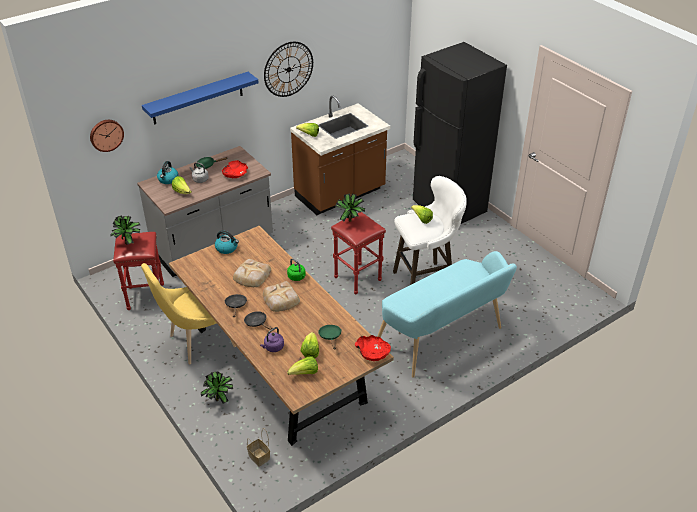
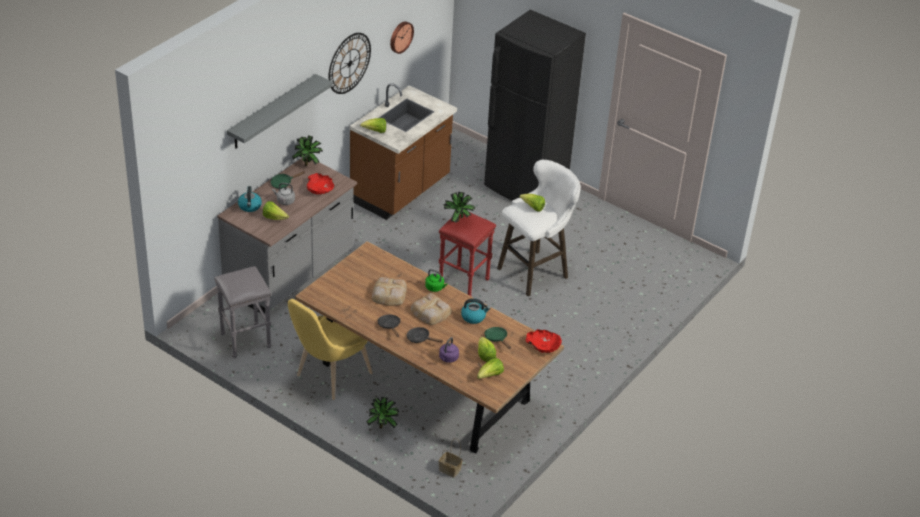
camera: 20 degrees left, 0 degrees up
wall clock [90,120,124,152] -> wall clock moved to [390,21,414,54]
potted plant [111,215,141,245] -> potted plant moved to [292,135,323,166]
red stool [113,232,164,310] -> grey stool [215,266,271,358]
blue shelf [142,72,259,125] -> grey shelf [227,74,333,149]
kettle [215,230,239,254] -> kettle moved to [461,298,490,324]
turquoise bench [377,251,517,378] -> none

